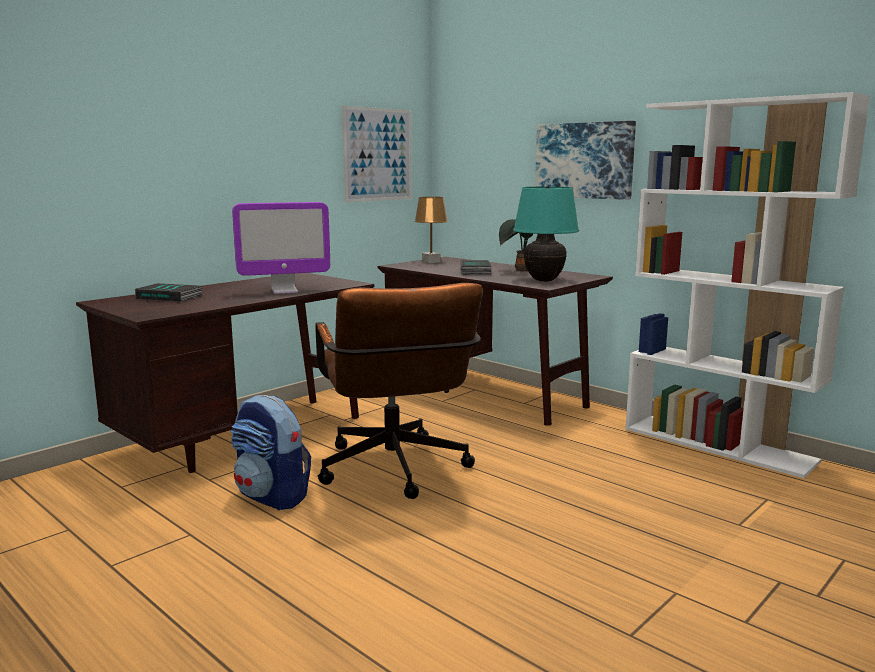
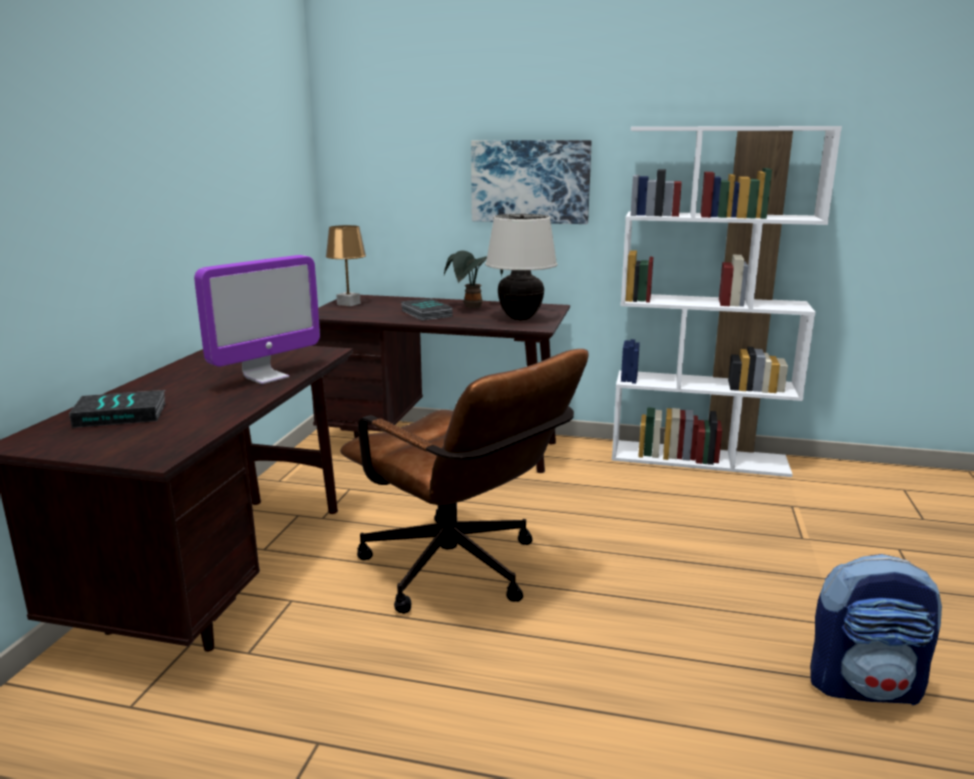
camera: 30 degrees left, 5 degrees up
backpack [231,395,311,510] -> backpack moved to [810,554,942,705]
picture [342,106,412,202] -> none
turquoise table lamp [513,186,579,282] -> beige table lamp [485,214,557,320]

